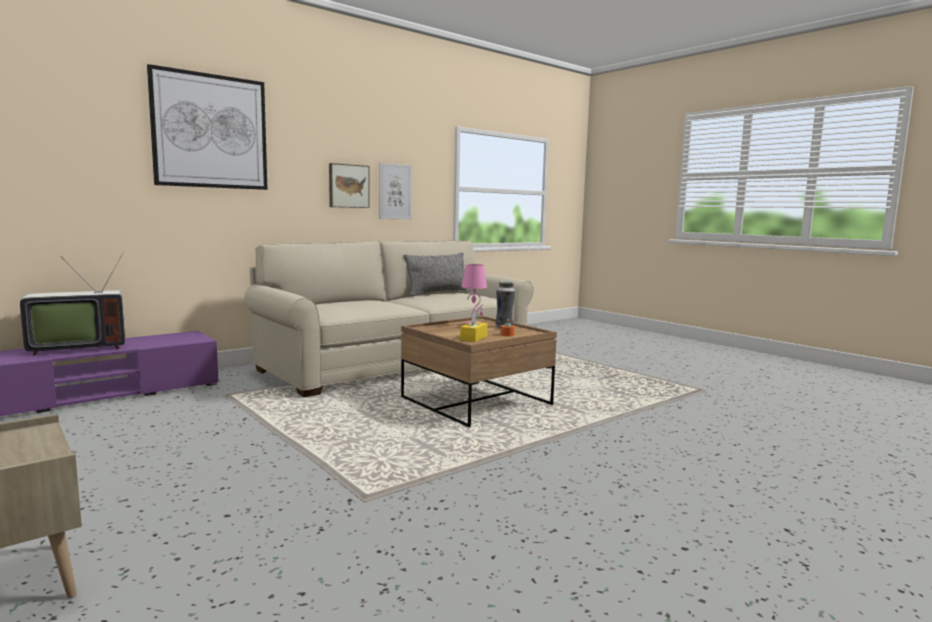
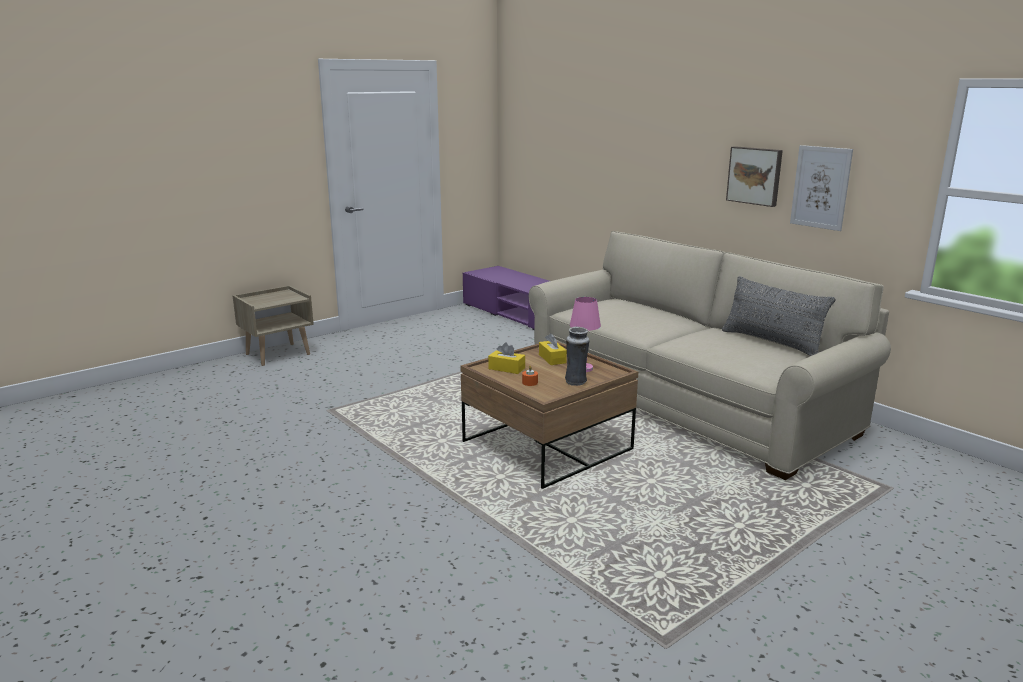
camera: 90 degrees right, 10 degrees up
television [20,252,125,356] -> none
picture [147,64,268,190] -> none
none -> yellow tissue box [539,333,567,365]

